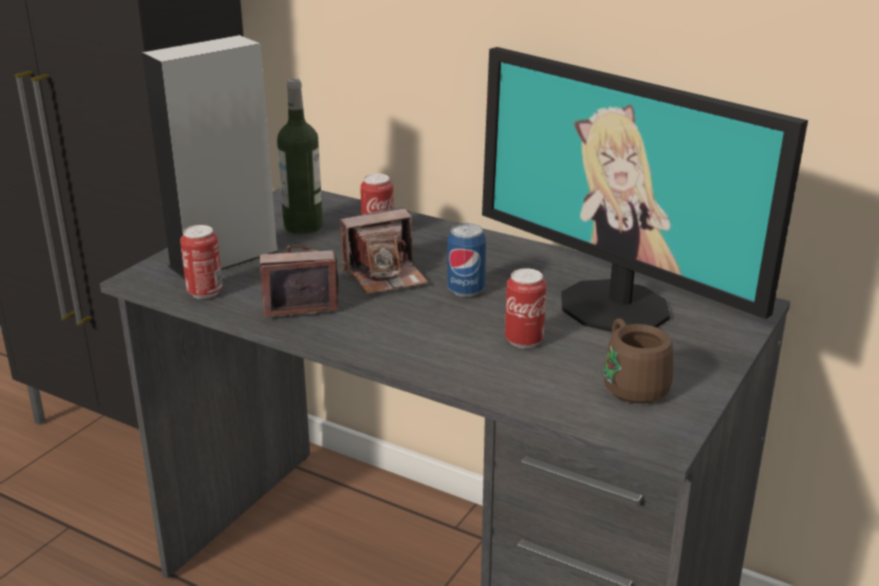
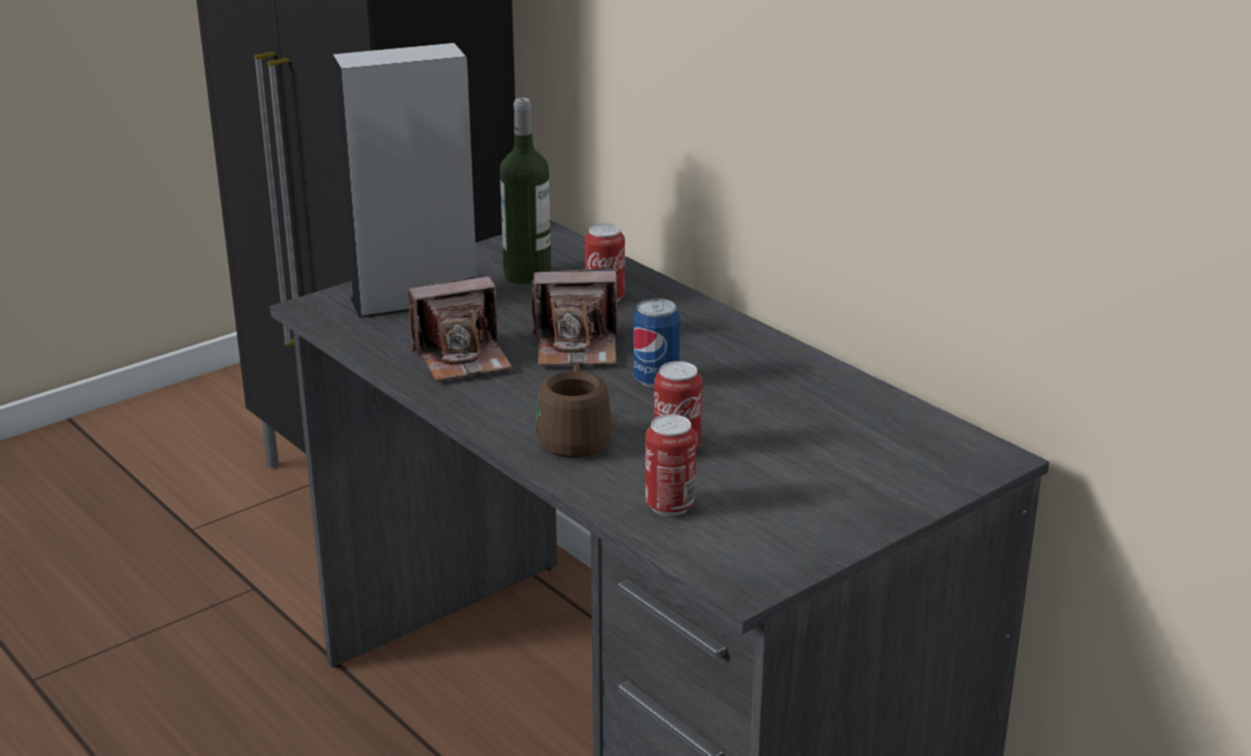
camera: 20 degrees right, 0 degrees up
can [180,225,223,299] -> can moved to [645,414,696,516]
camera [260,246,341,317] -> camera turned 150 degrees clockwise [408,274,512,381]
monitor [482,47,808,332] -> none
brown mug [604,318,674,404] -> brown mug moved to [536,364,612,458]

